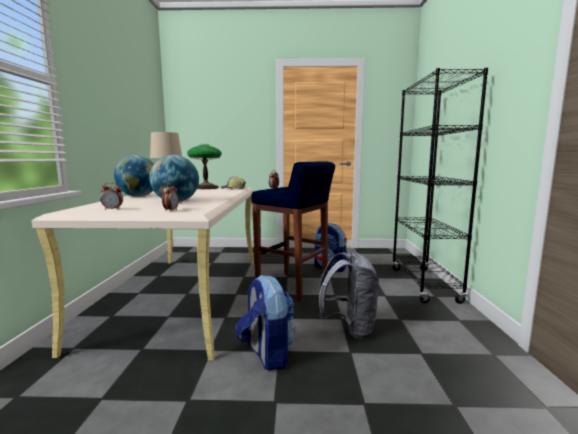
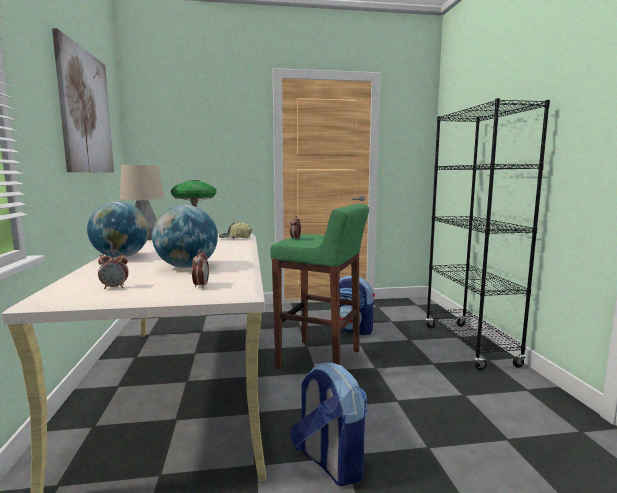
camera: 10 degrees left, 0 degrees up
blue stool [251,162,335,302] -> green stool [270,204,369,369]
grey backpack [319,252,379,338] -> none
none -> picture [52,28,114,173]

